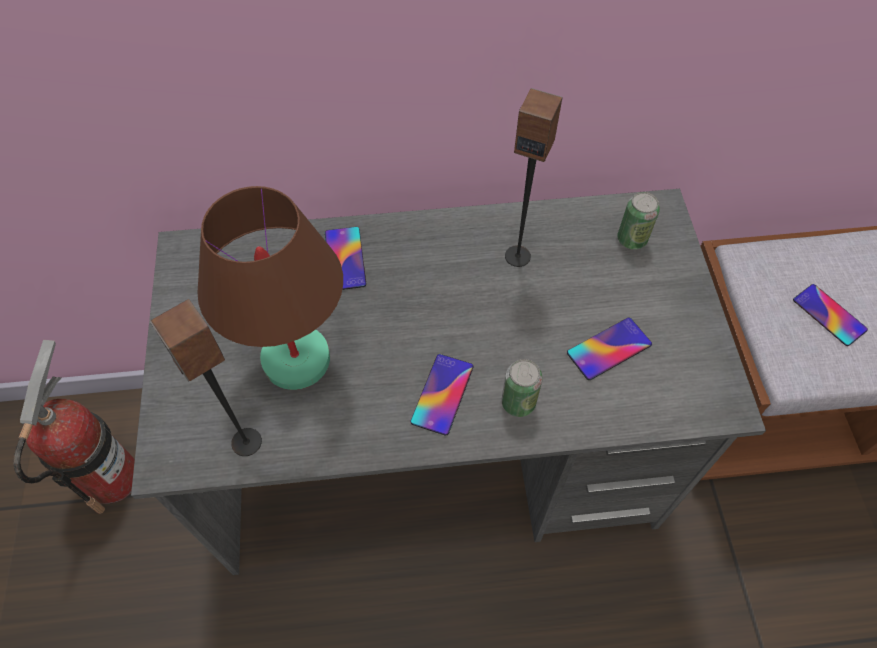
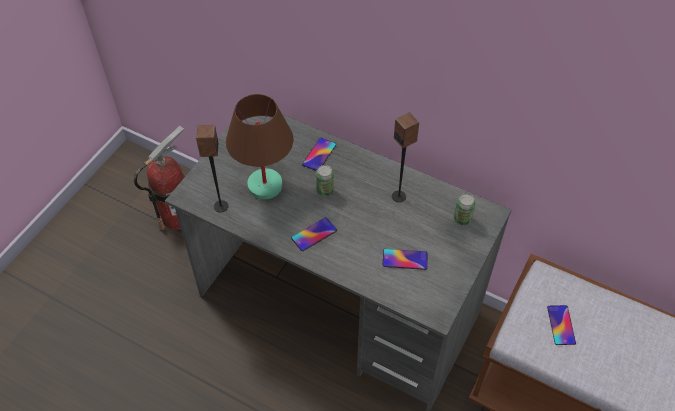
camera: 35 degrees right, 5 degrees down
can [501,359,543,417] -> can moved to [316,165,334,197]

